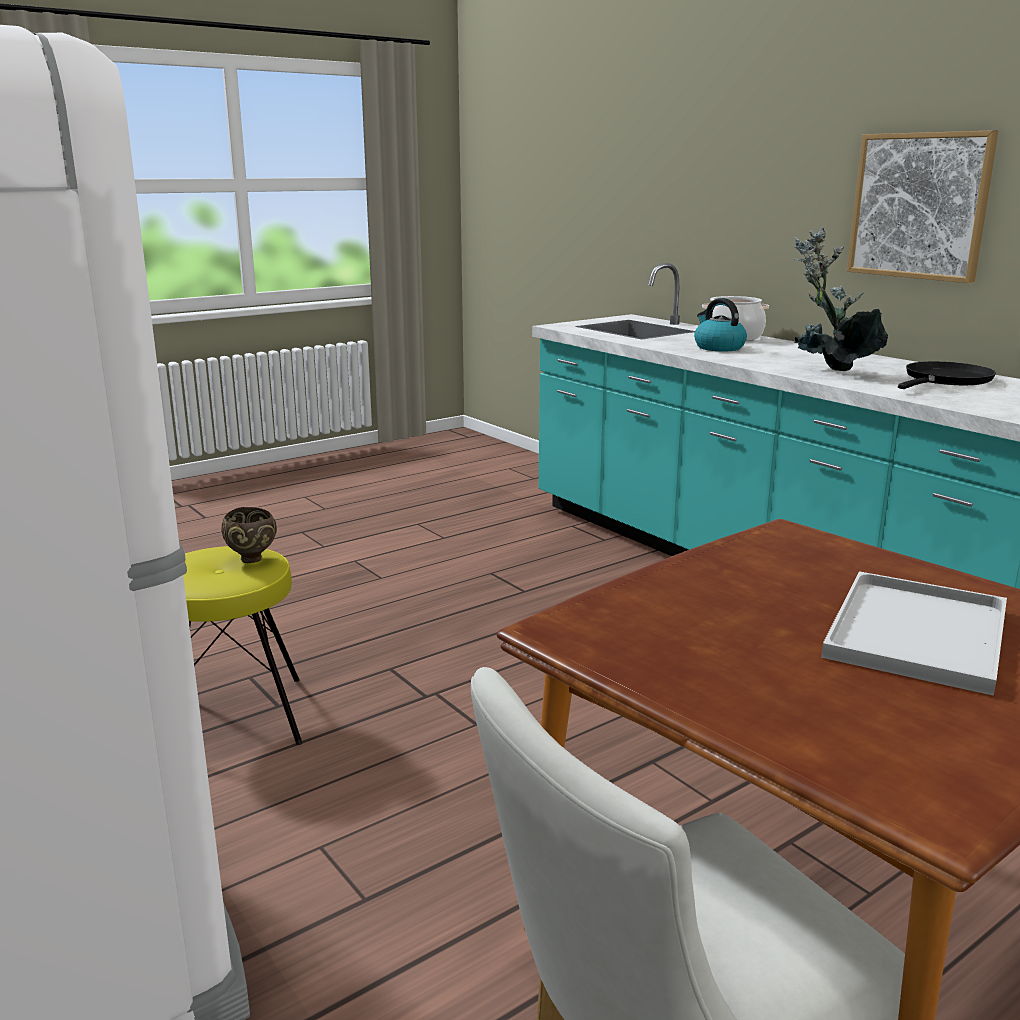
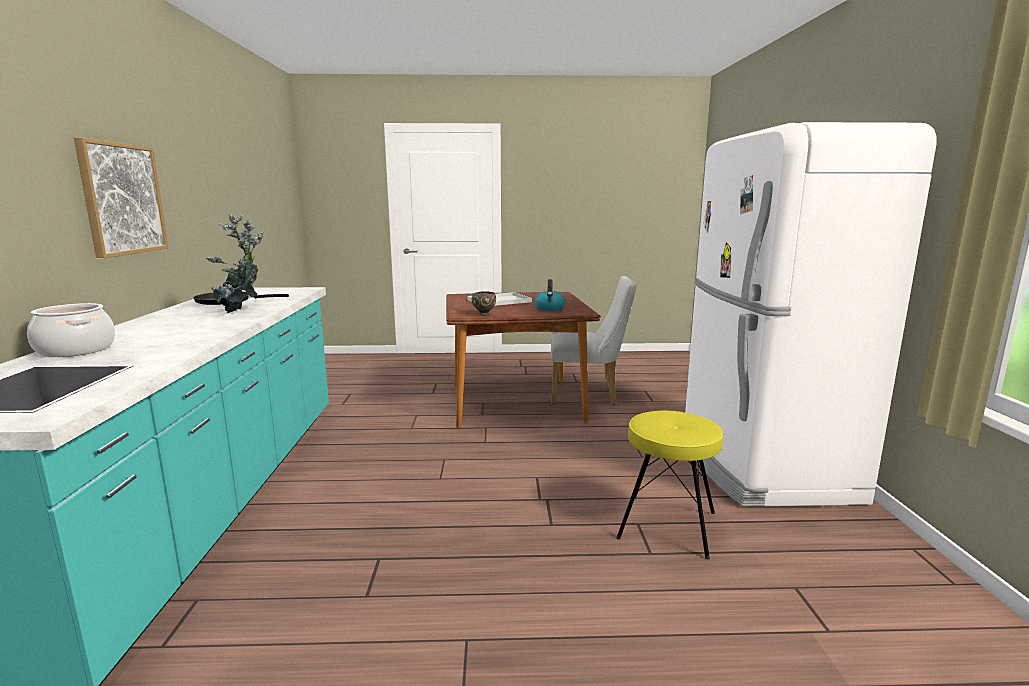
camera: 145 degrees left, 5 degrees down
brown bowl [221,507,277,563] -> brown bowl moved to [472,291,496,316]
kettle [694,298,747,351] -> kettle moved to [534,279,565,311]

